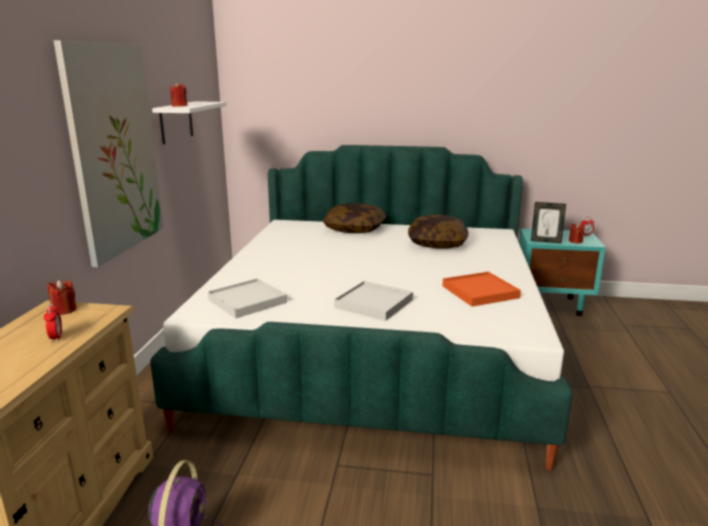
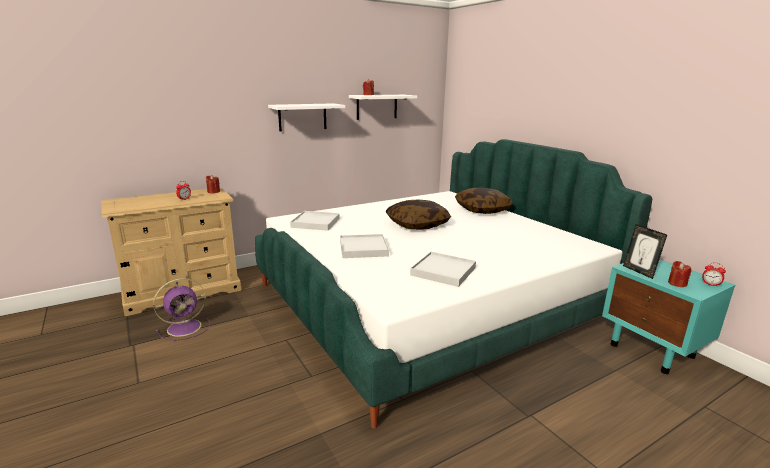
camera: 50 degrees right, 0 degrees up
picture [54,40,163,267] -> white shelf [268,103,345,131]
pillow [408,215,469,248] -> pillow moved to [385,200,451,230]
orange tray [442,272,521,307] -> white tray [410,252,476,287]

